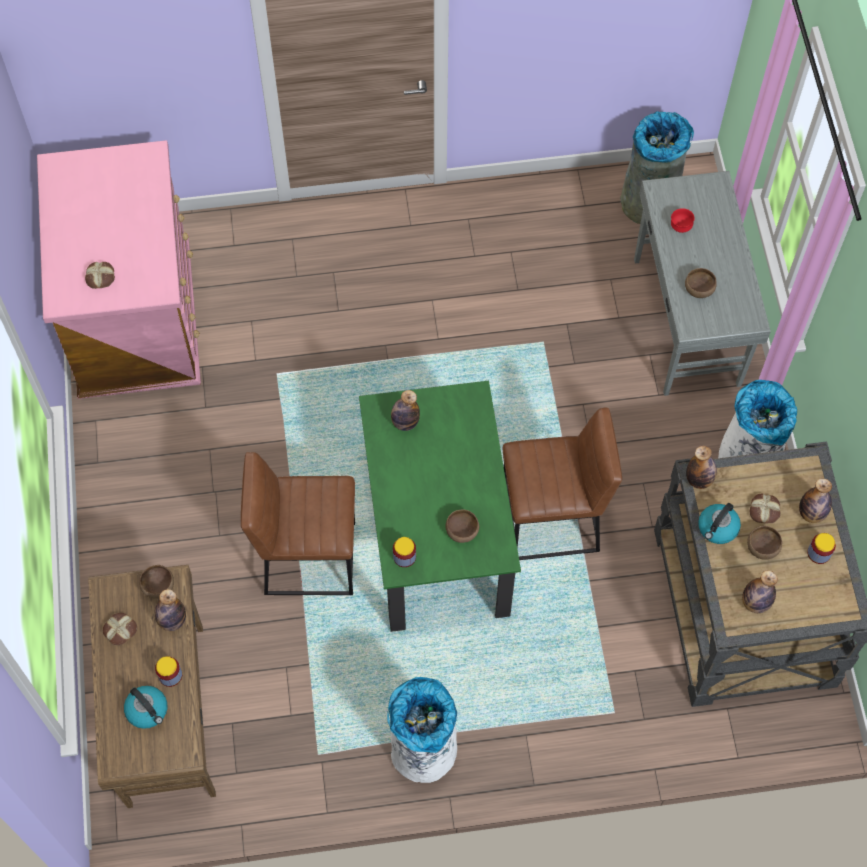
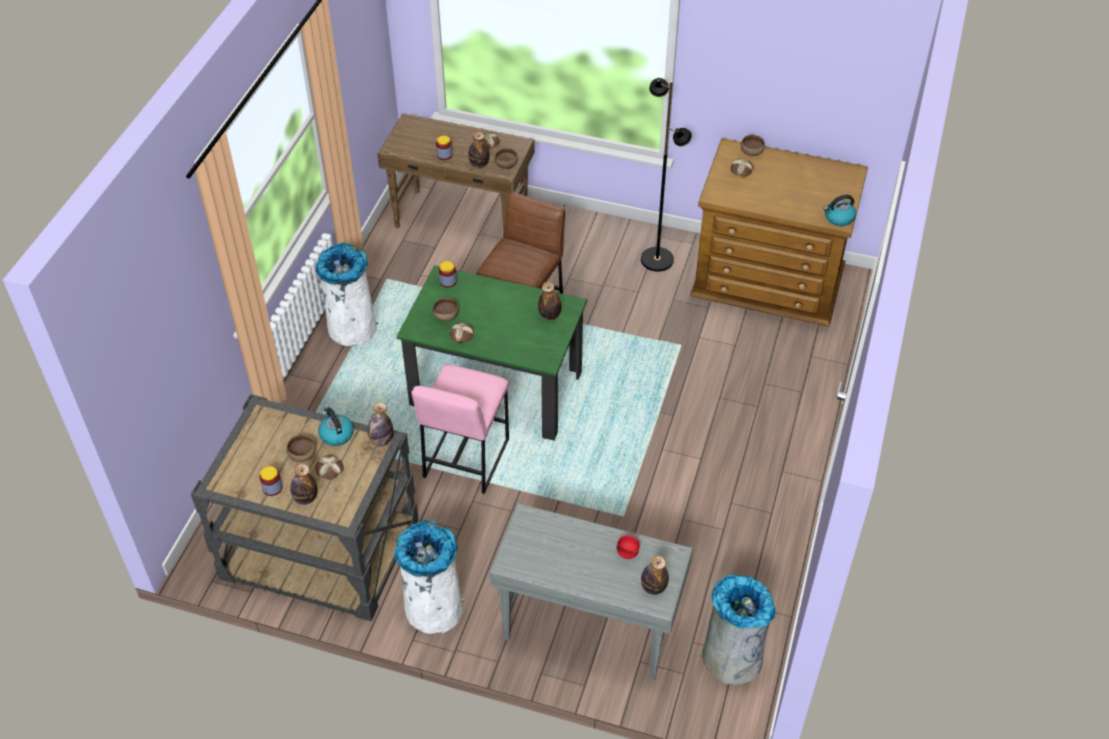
camera: 115 degrees right, 15 degrees down
pink dresser [37,140,201,399] -> brown dresser [690,138,868,327]
kettle [124,686,167,729] -> kettle moved to [823,195,856,226]
brown chair [503,408,622,560] -> pink chair [411,364,509,494]
brown bowl [685,268,717,298] -> brown bowl moved to [741,135,765,156]
bottle [742,571,778,613] -> bottle moved to [641,556,669,595]
none -> bread [450,322,474,343]
none -> black floor lamp [641,77,692,272]

